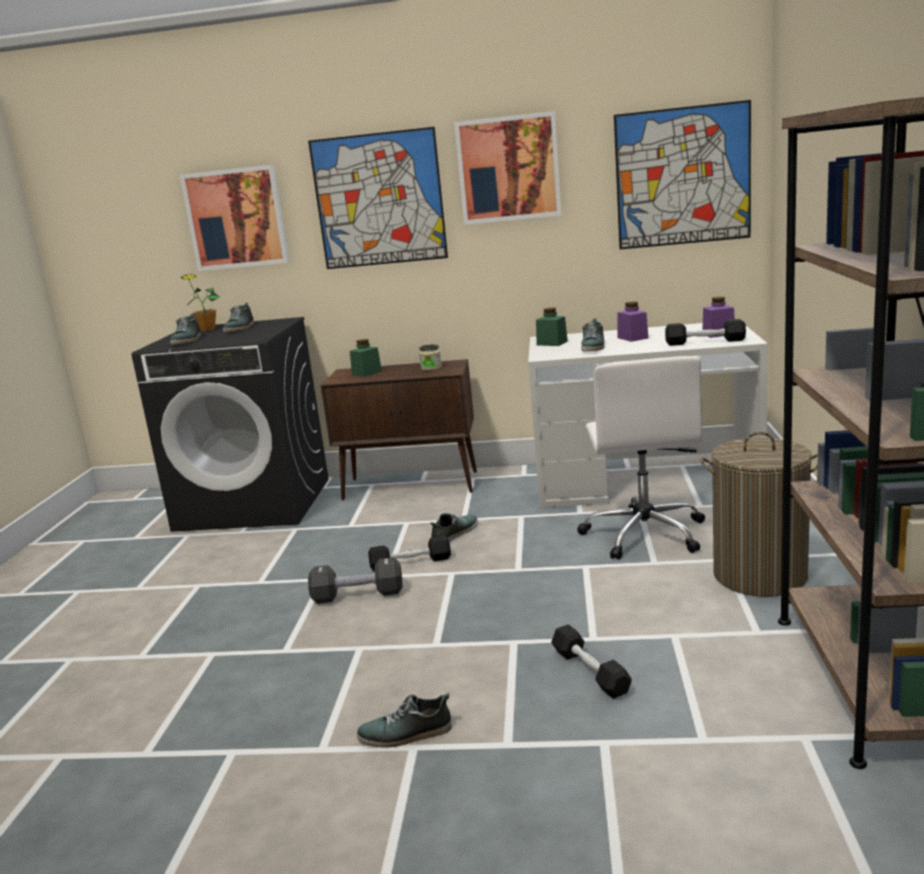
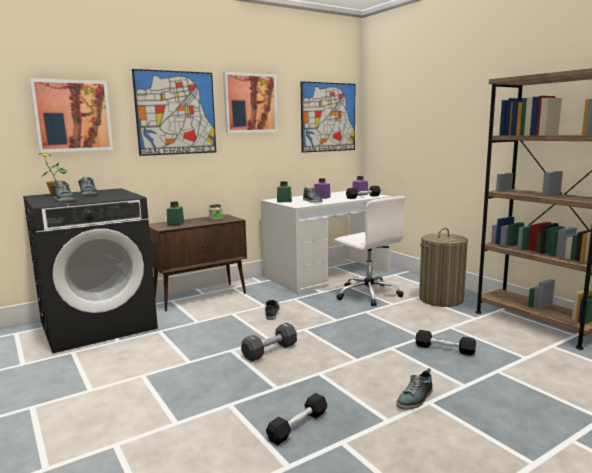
camera: 40 degrees left, 5 degrees down
black dumbbell [368,536,451,572] -> black dumbbell moved to [266,393,327,445]

